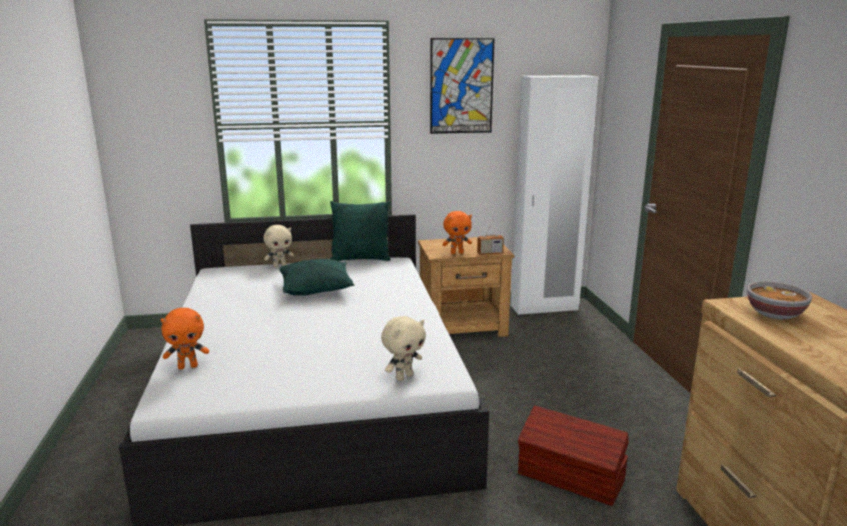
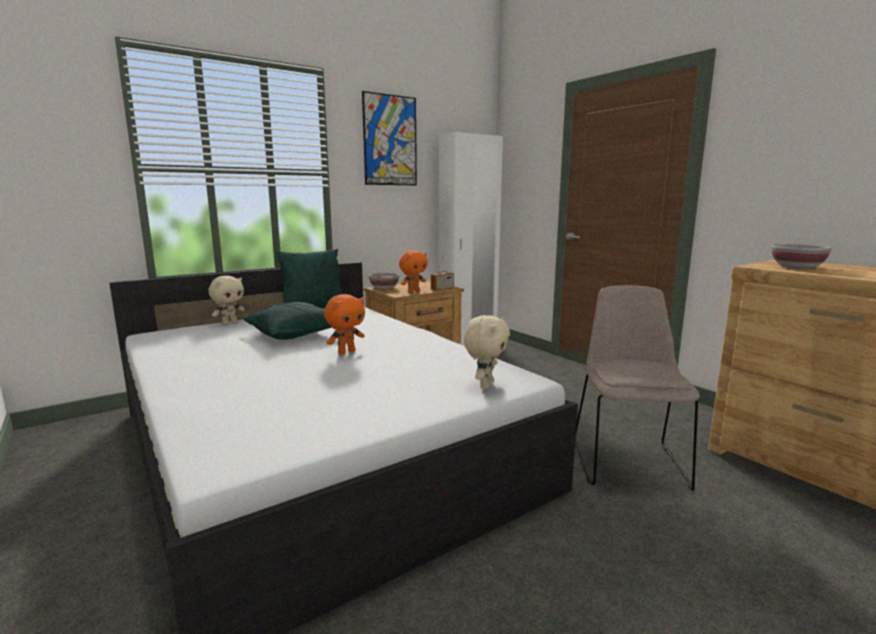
camera: 25 degrees left, 5 degrees down
orange plush toy [161,308,209,369] -> orange plush toy moved to [324,294,365,355]
brown storage box [518,405,629,506] -> beige chair [575,285,700,491]
none -> bowl [369,273,399,289]

